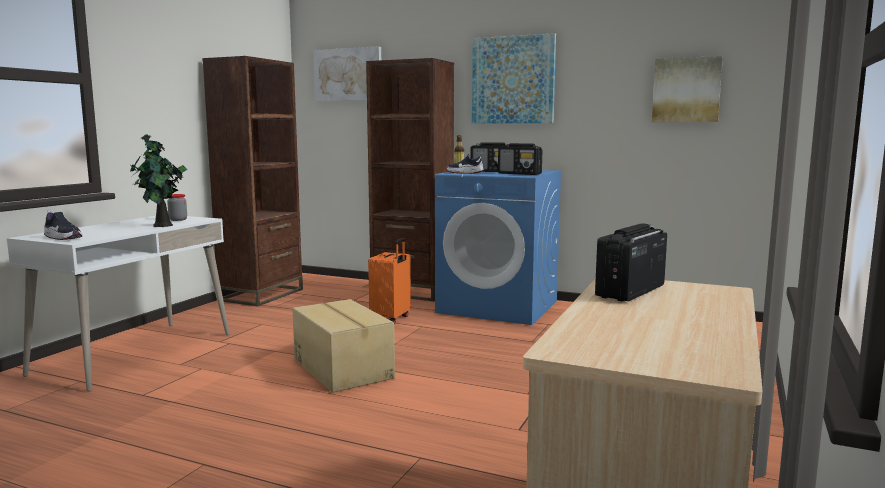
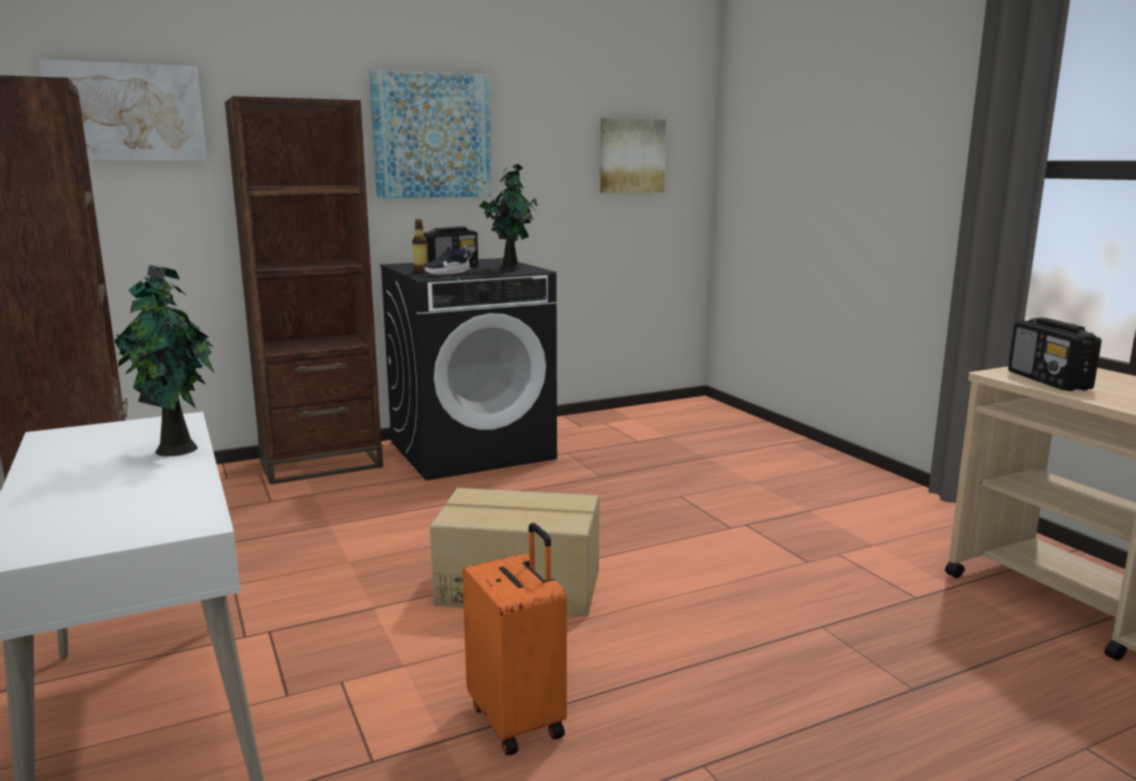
camera: 50 degrees left, 5 degrees up
shoe [44,210,82,240] -> none
jar [167,194,187,221] -> none
orange suitcase [368,238,411,324] -> orange suitcase moved to [462,523,567,755]
blue washing machine [435,170,562,325] -> black washing machine [380,258,557,481]
radio [498,143,542,175] -> potted plant [480,164,538,270]

